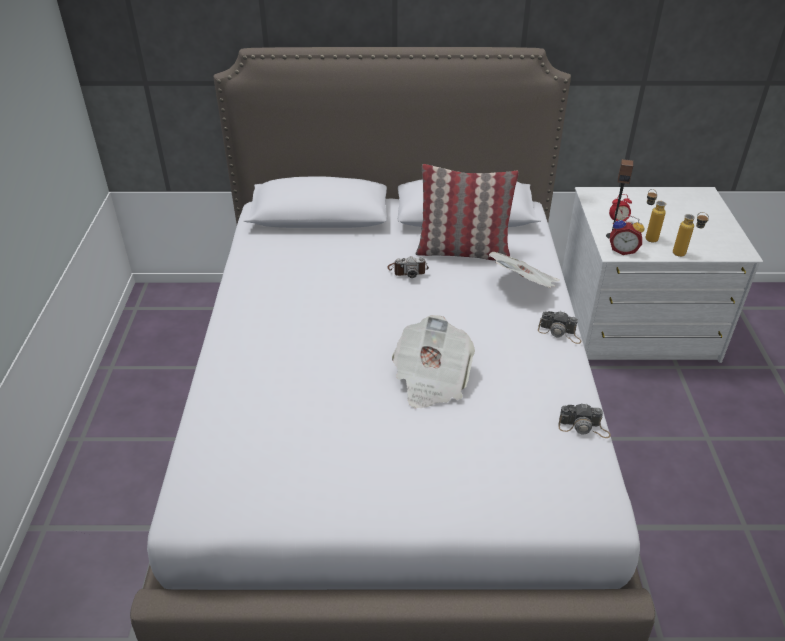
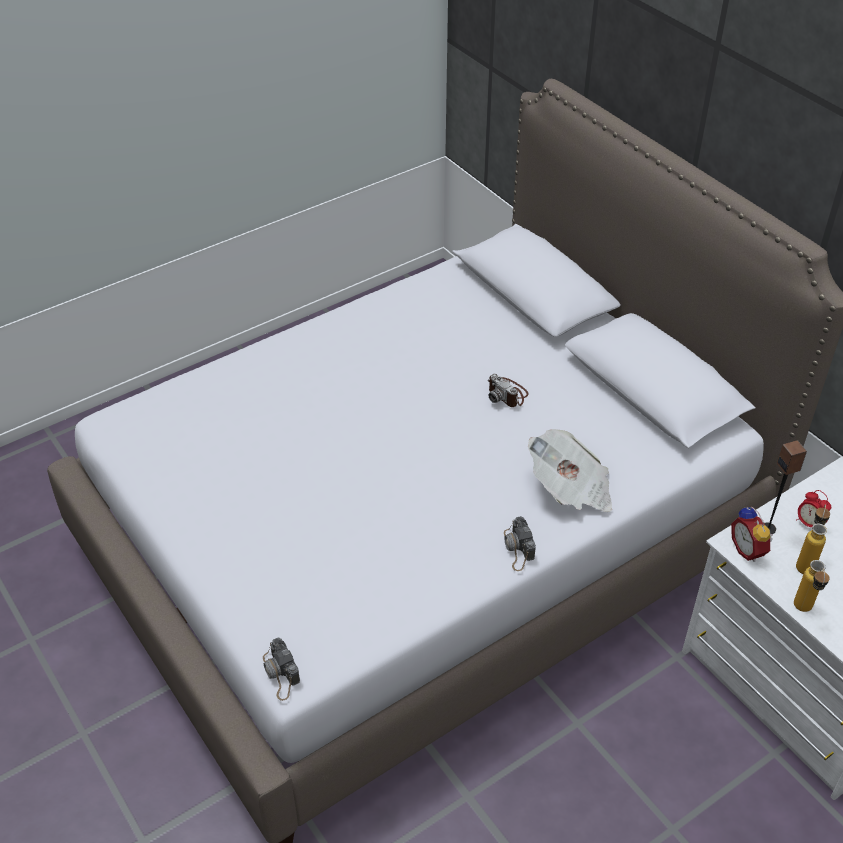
camera: 55 degrees right, 5 degrees up
newspaper [392,315,475,408] -> none
pillow [415,164,519,261] -> none
camera [558,403,611,438] -> camera moved to [263,637,300,701]

